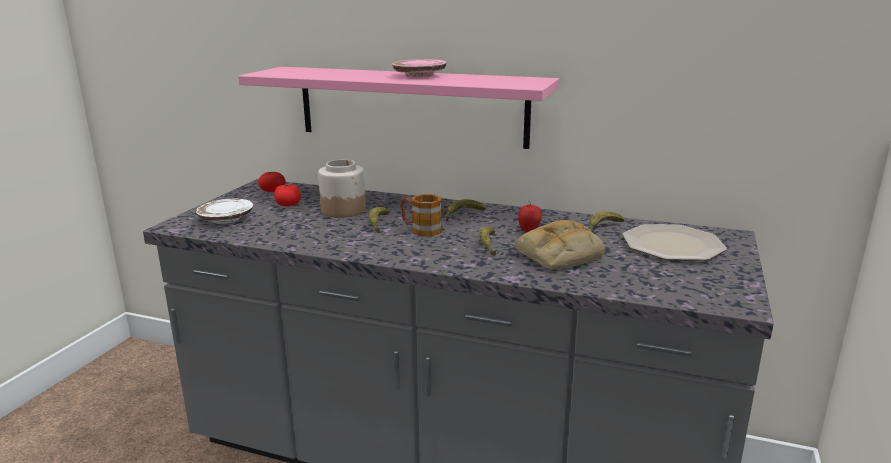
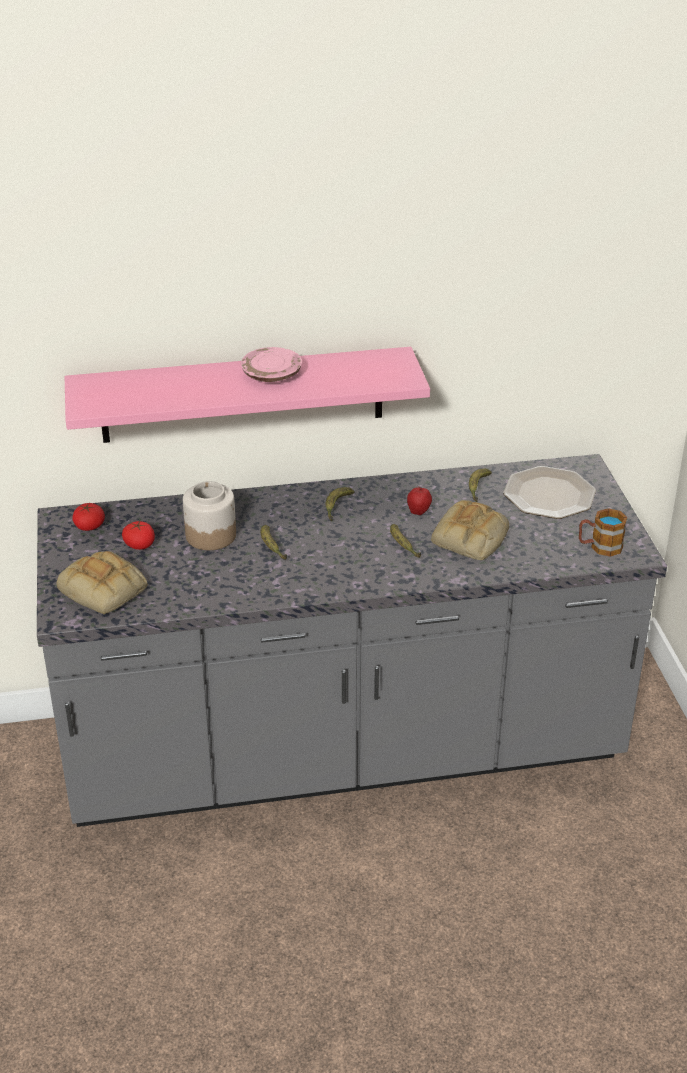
camera: 30 degrees left, 15 degrees up
white plate [196,198,253,224] -> bread [57,551,148,614]
mug [401,194,442,236] -> mug moved to [579,508,627,557]

